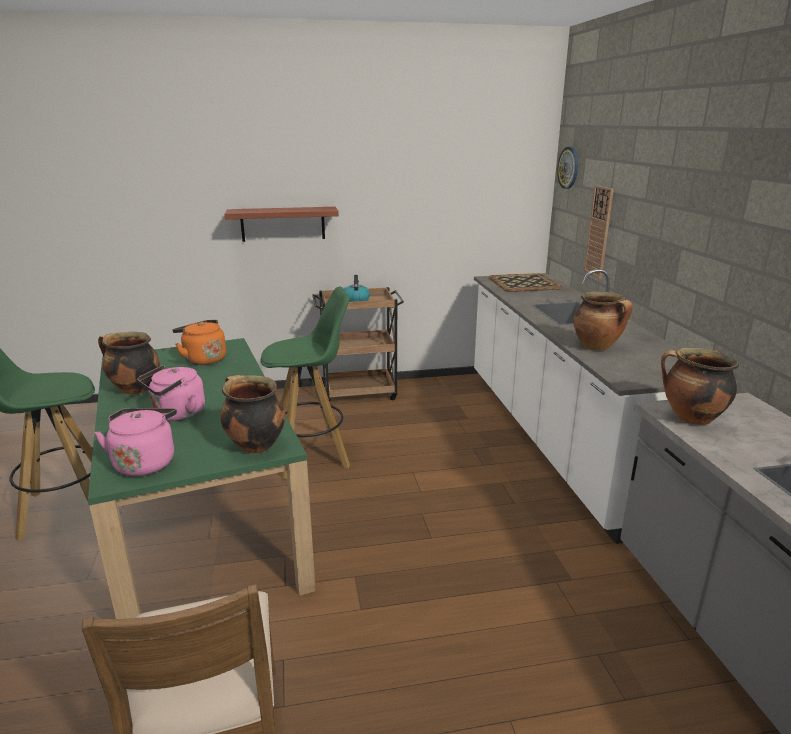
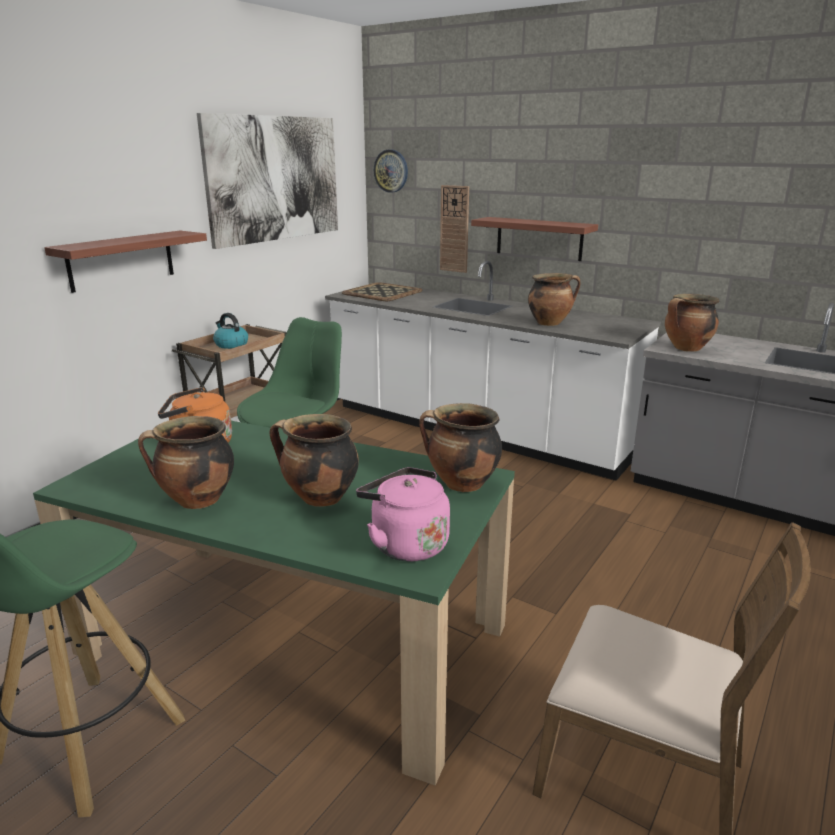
camera: 45 degrees left, 0 degrees up
pink kettle [138,365,205,421] -> cooking pot [269,414,359,507]
none -> picture [197,113,338,249]
none -> shelf [471,217,598,261]

